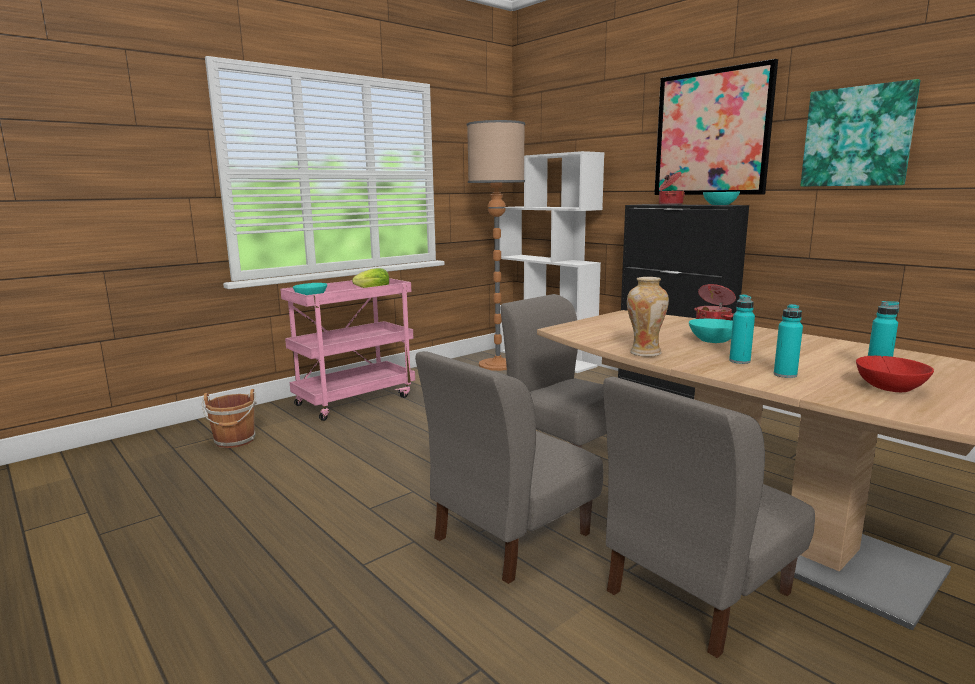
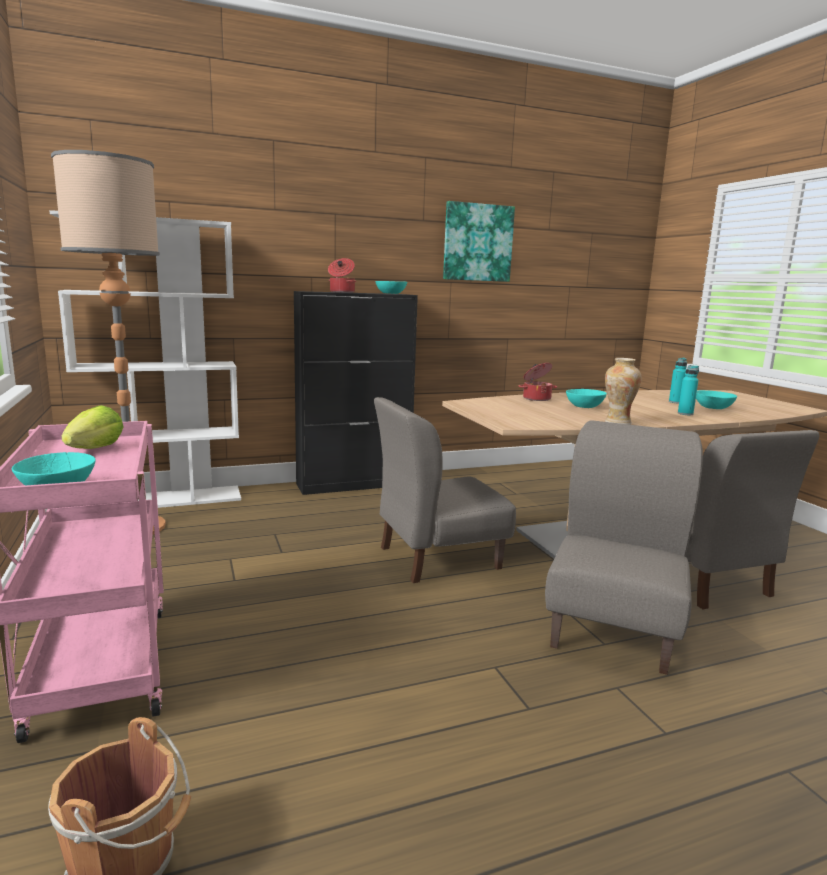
camera: 70 degrees left, 0 degrees up
grey chair [415,351,603,584] -> grey chair turned 135 degrees counterclockwise [545,420,703,675]
picture [654,59,778,195] -> none
turquoise bottle [729,294,755,364] -> none
red bowl [856,356,934,392] -> turquoise bowl [696,390,737,409]

